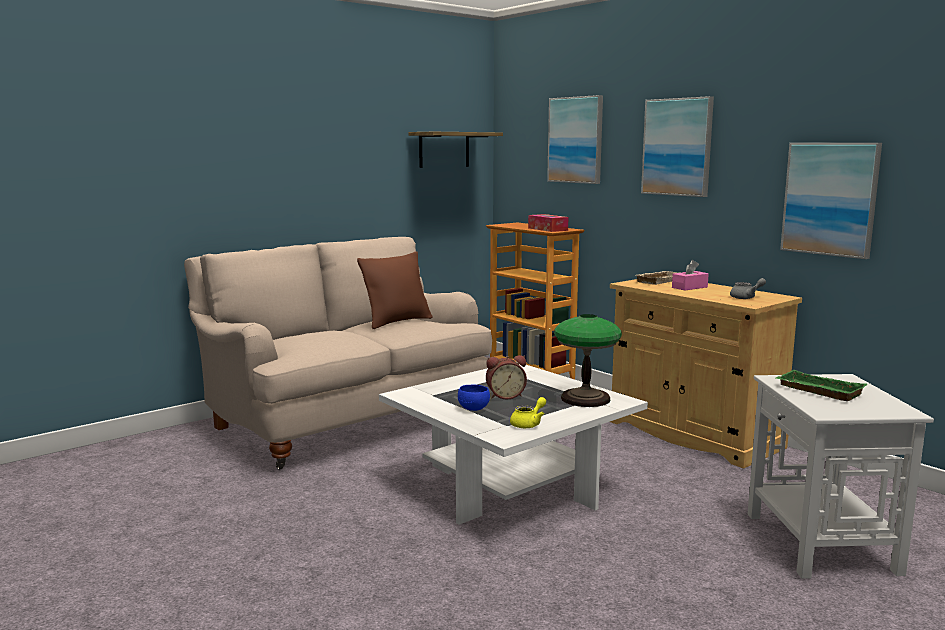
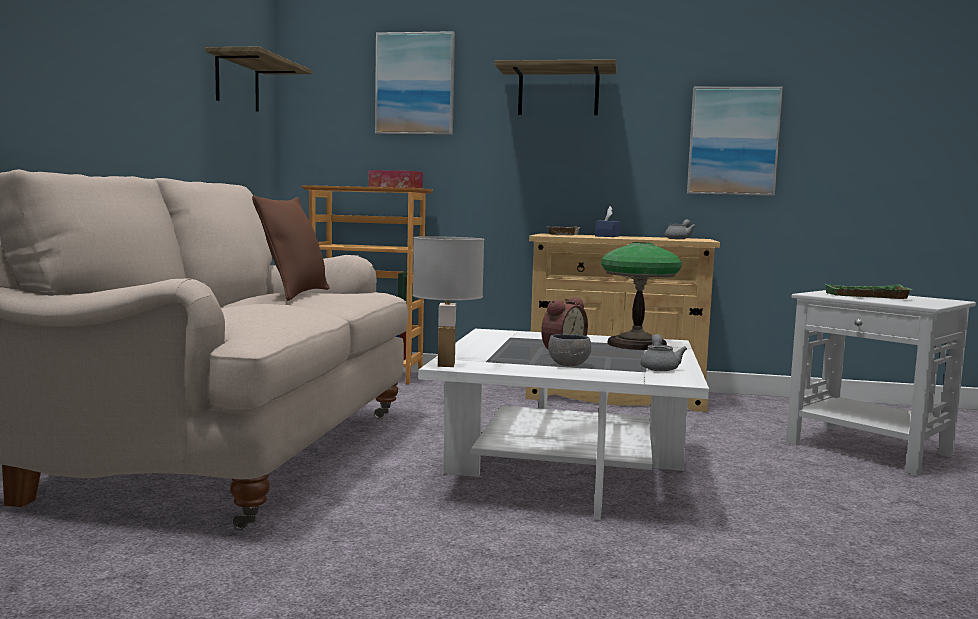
camera: 40 degrees left, 5 degrees down
blue bowl [458,385,490,411] -> grey bowl [548,334,591,366]
yellow teapot [510,397,546,428] -> grey teapot [640,334,687,371]
picture [641,96,714,197] -> shelf [494,59,617,115]
pink tissue box [672,260,709,290] -> blue tissue box [595,206,620,237]
none -> white table lamp [413,236,484,367]

